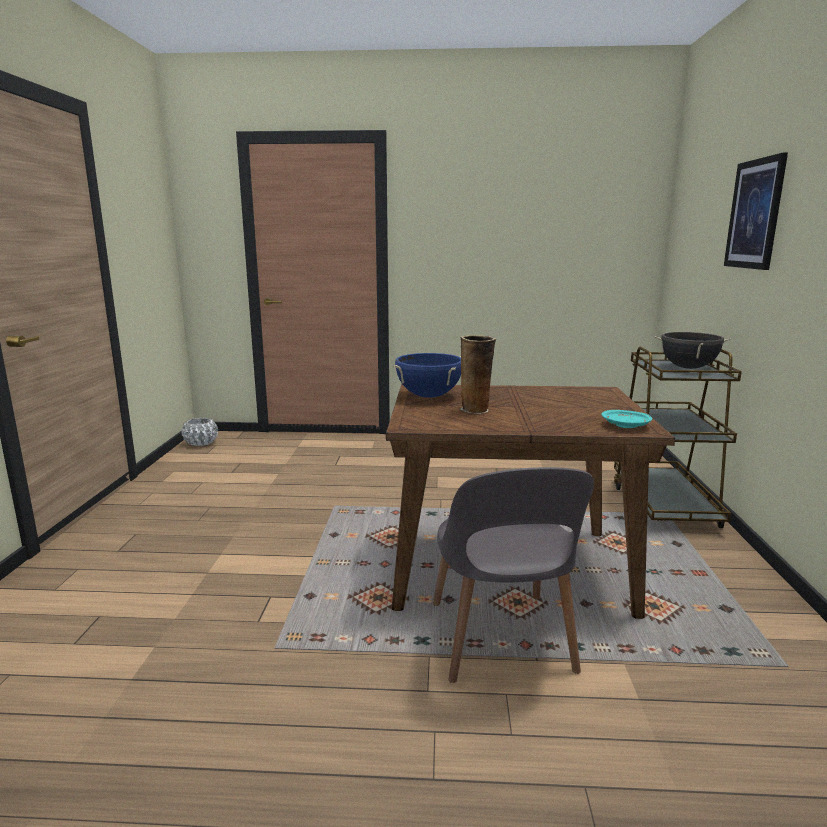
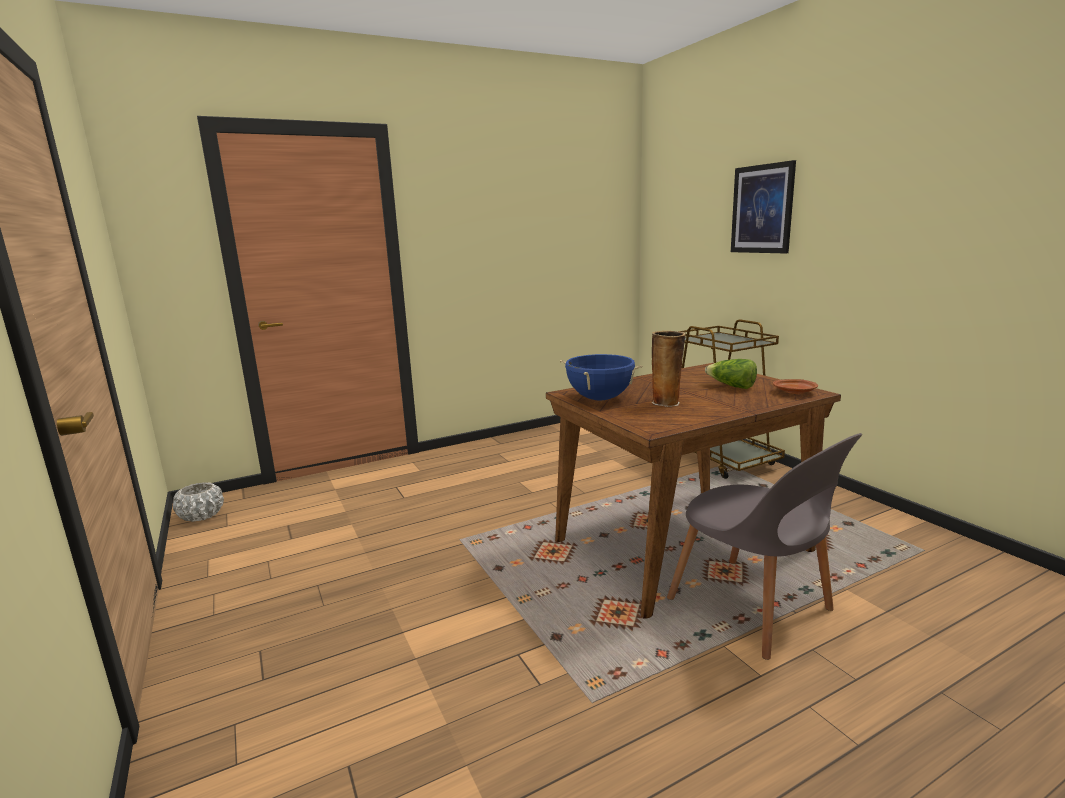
camera: 30 degrees left, 0 degrees up
turquoise plate [602,410,652,428] -> brown plate [773,379,818,394]
black cooking pot [655,332,731,369] -> none
none -> lettuce [705,359,757,389]

